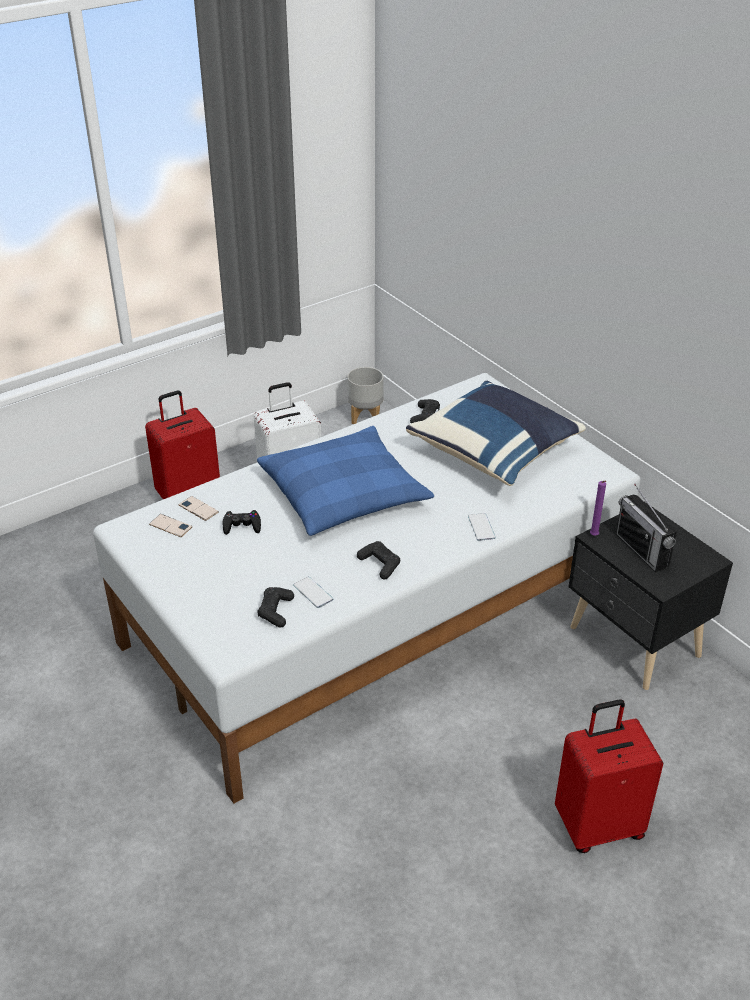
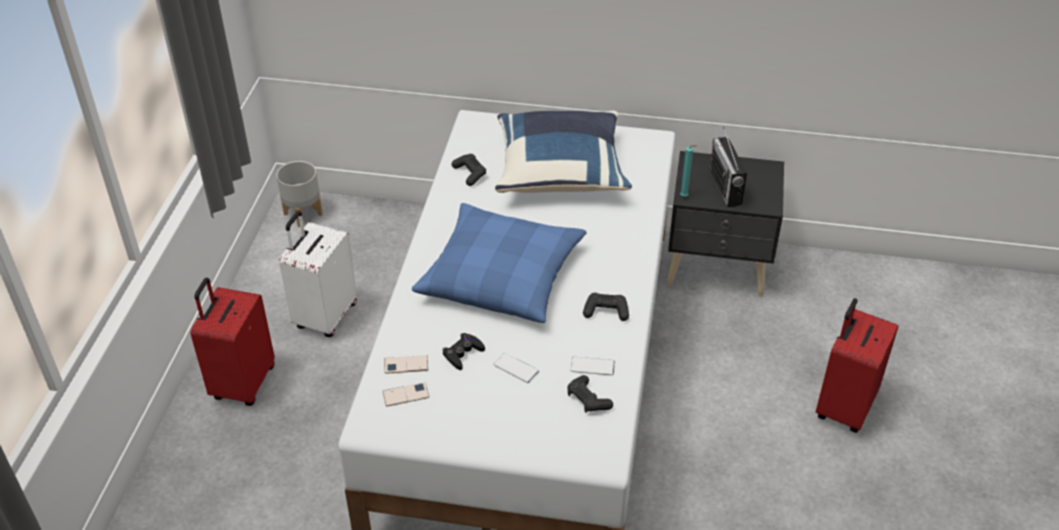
camera: 45 degrees left, 5 degrees up
phone [468,513,496,541] -> phone moved to [493,353,539,383]
purple candle [590,481,606,536] -> turquoise candle [680,145,697,197]
radio [616,484,677,572] -> radio turned 60 degrees clockwise [709,127,747,207]

